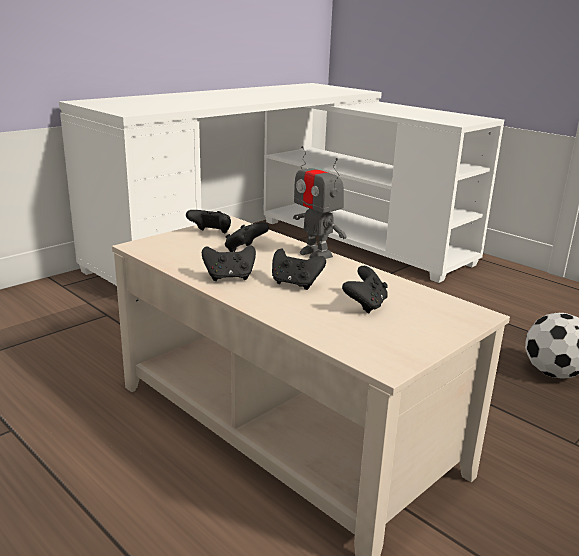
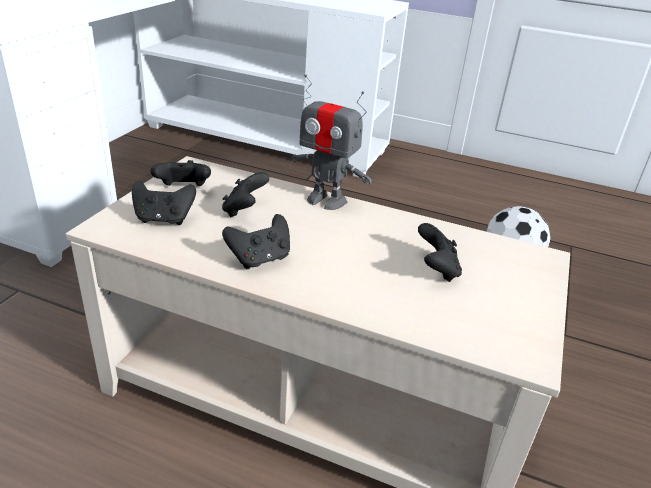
camera: 25 degrees left, 10 degrees up
black game controller [272,249,326,290] -> black game controller moved to [132,181,196,225]

